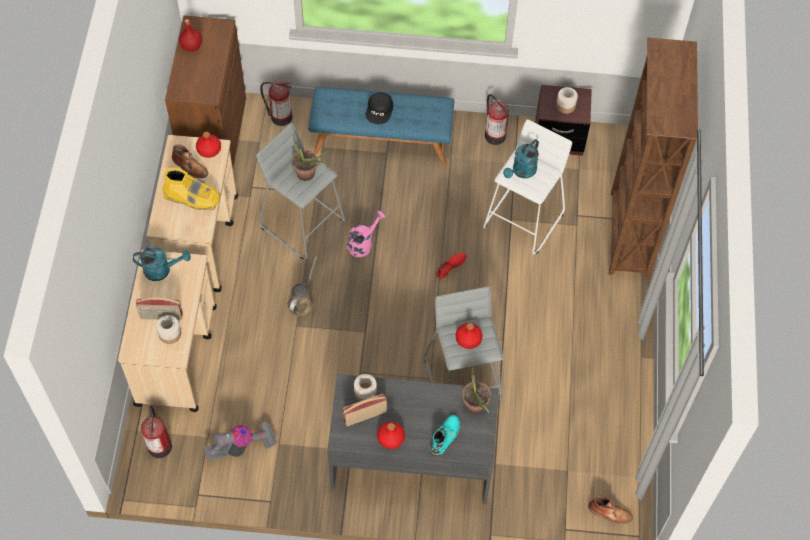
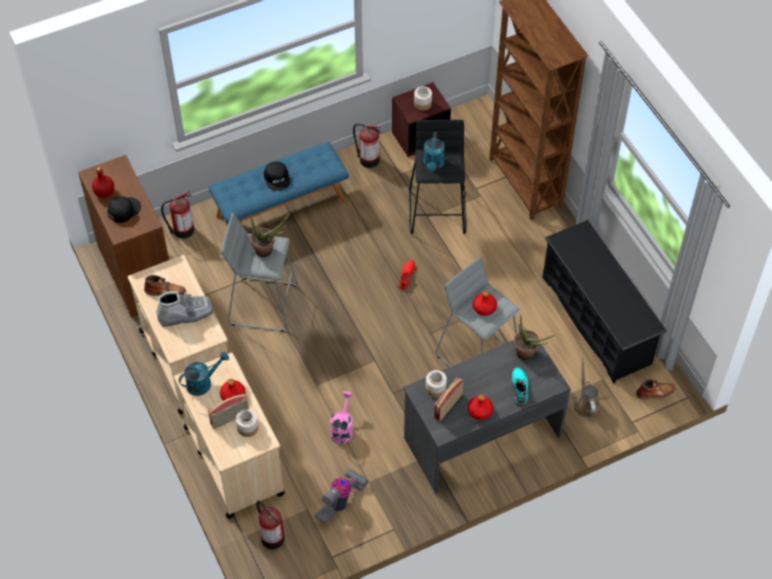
camera: 30 degrees left, 5 degrees down
yellow boot [162,167,221,210] -> grey boot [156,291,213,327]
red bottle [196,132,221,158] -> red bottle moved to [220,379,245,401]
brown watering can [287,256,317,316] -> brown watering can moved to [574,357,600,418]
pink watering can [347,211,386,257] -> pink watering can moved to [330,391,353,444]
white stool [483,119,572,254] -> black stool [409,120,466,234]
none -> black cap [107,196,141,223]
none -> black shoe rack [542,220,667,384]

